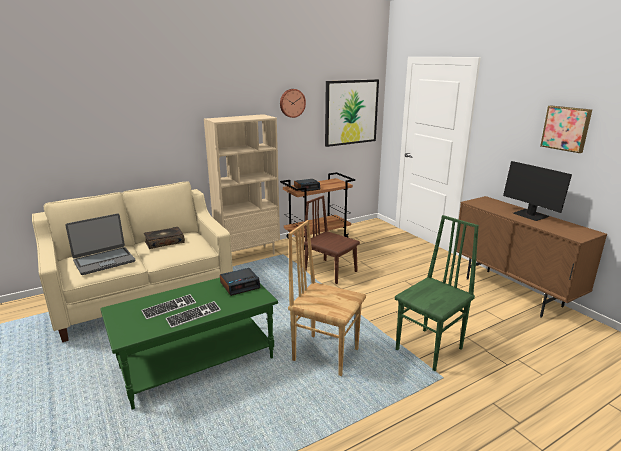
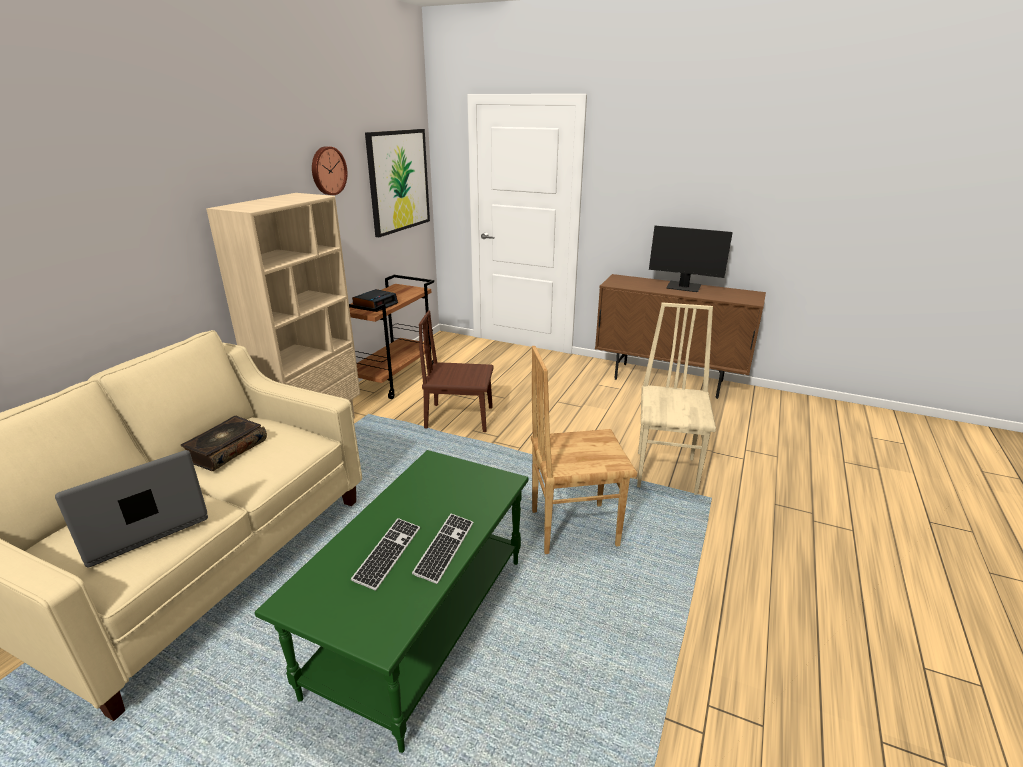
camera: 35 degrees left, 5 degrees up
laptop [65,214,135,275] -> laptop turned 150 degrees counterclockwise [55,450,208,567]
alarm clock [220,268,260,296] -> none
green chair [395,215,479,371] -> beige chair [637,302,716,495]
picture [540,106,592,153] -> none

